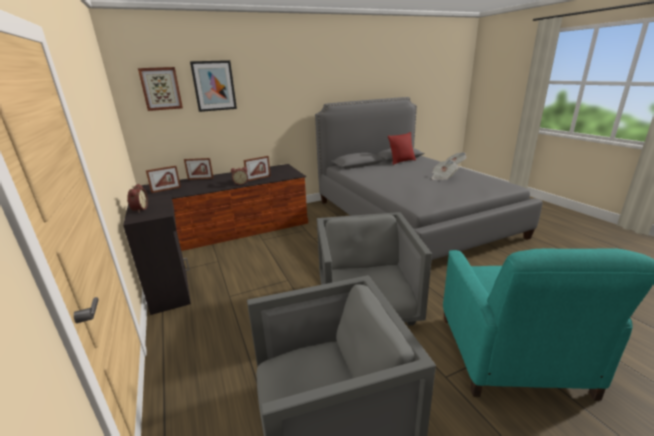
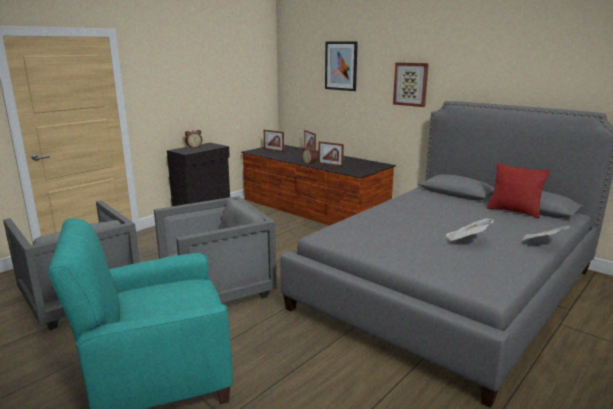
camera: 65 degrees right, 5 degrees down
picture [138,67,183,111] -> picture moved to [393,62,429,107]

